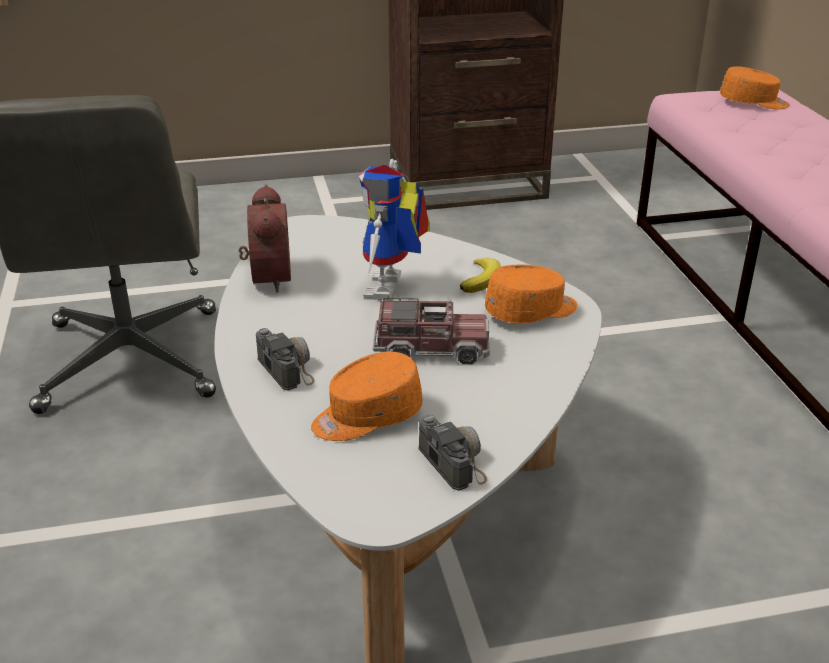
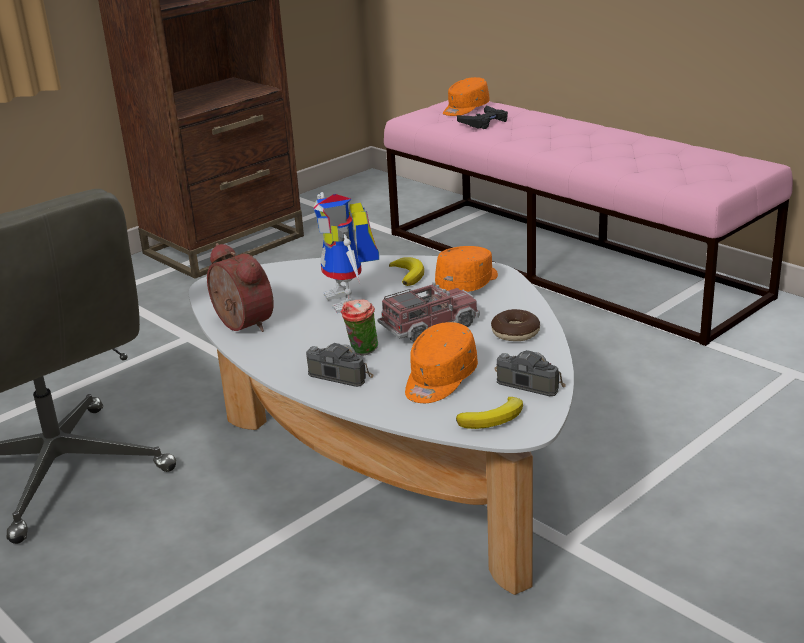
camera: 30 degrees left, 5 degrees down
orange cap [720,66,790,109] -> orange cap turned 150 degrees clockwise [443,77,490,116]
none -> cup [341,299,378,356]
none -> banana [456,397,523,429]
none -> black game controller [457,105,508,129]
none -> donut [491,309,540,341]

